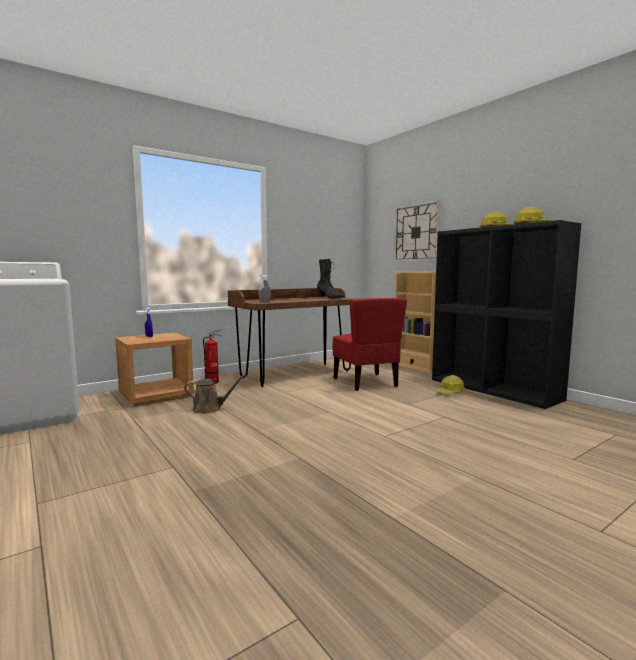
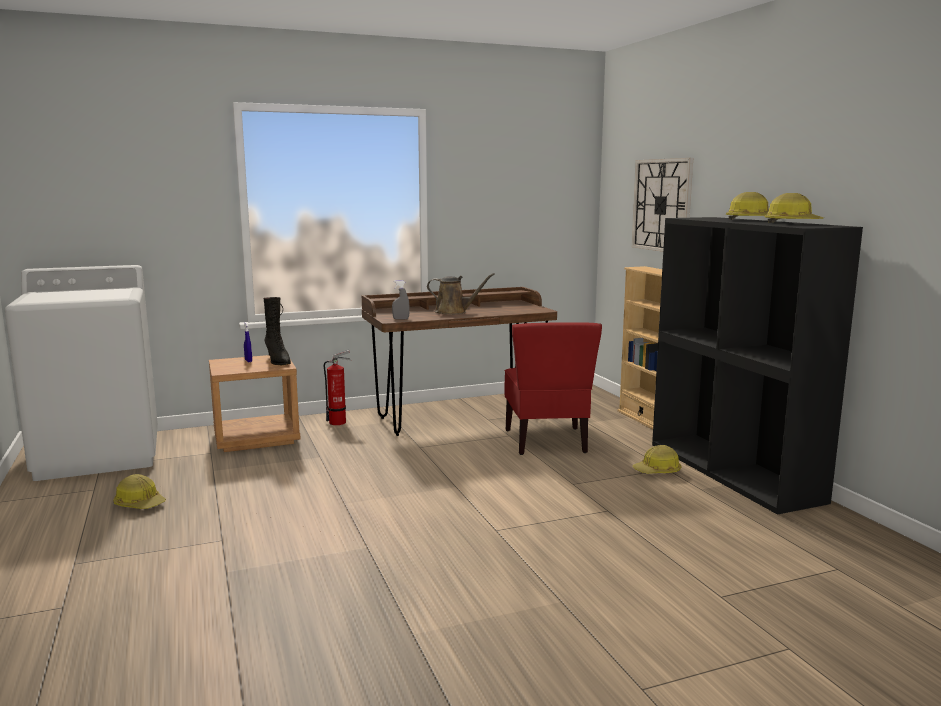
camera: 15 degrees right, 5 degrees up
brown watering can [184,375,245,414] -> brown watering can moved to [427,273,495,315]
black boot [317,259,344,299] -> black boot moved to [263,297,291,365]
none -> hard hat [113,474,166,509]

